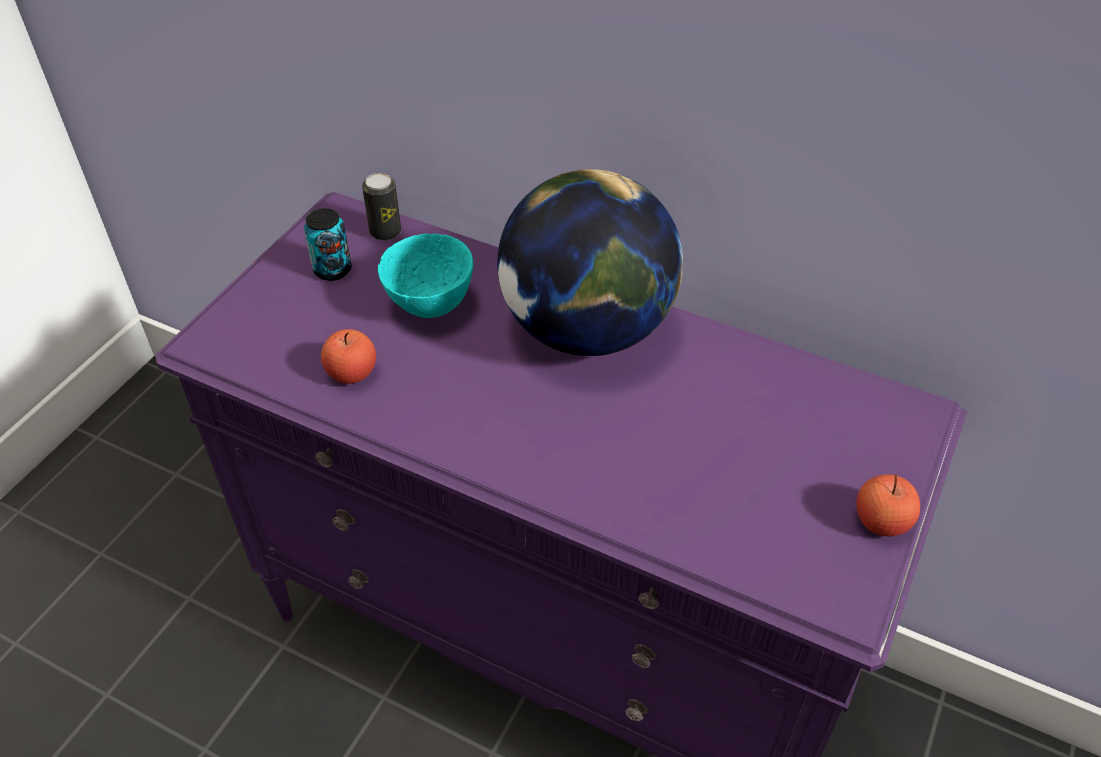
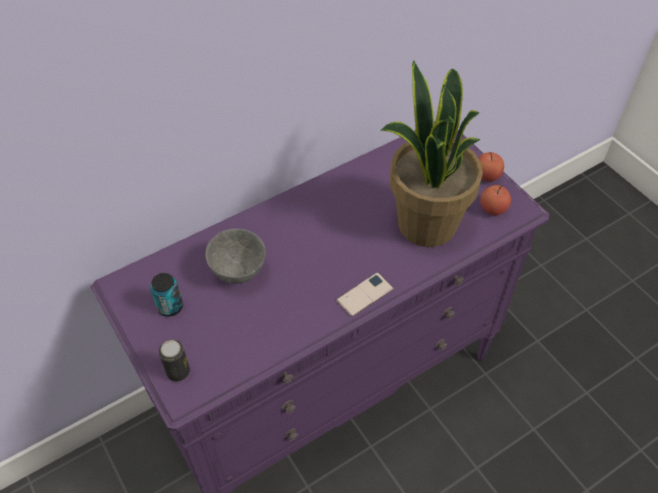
camera: 60 degrees left, 5 degrees up
apple [321,329,376,384] -> apple moved to [480,185,511,215]
can [362,173,401,241] -> can moved to [159,340,190,382]
turquoise bowl [378,233,473,318] -> grey bowl [205,229,265,284]
globe [497,169,683,356] -> none
none -> phone [336,273,393,317]
none -> potted plant [380,61,483,247]

